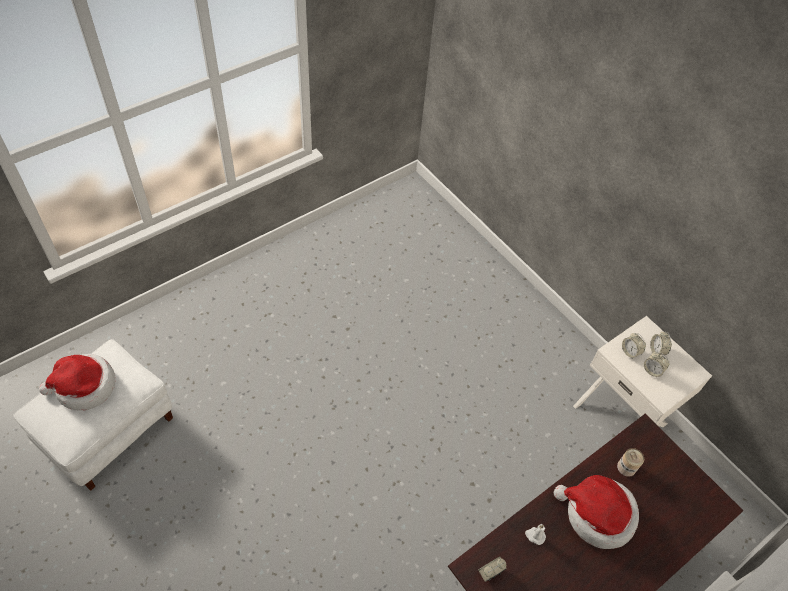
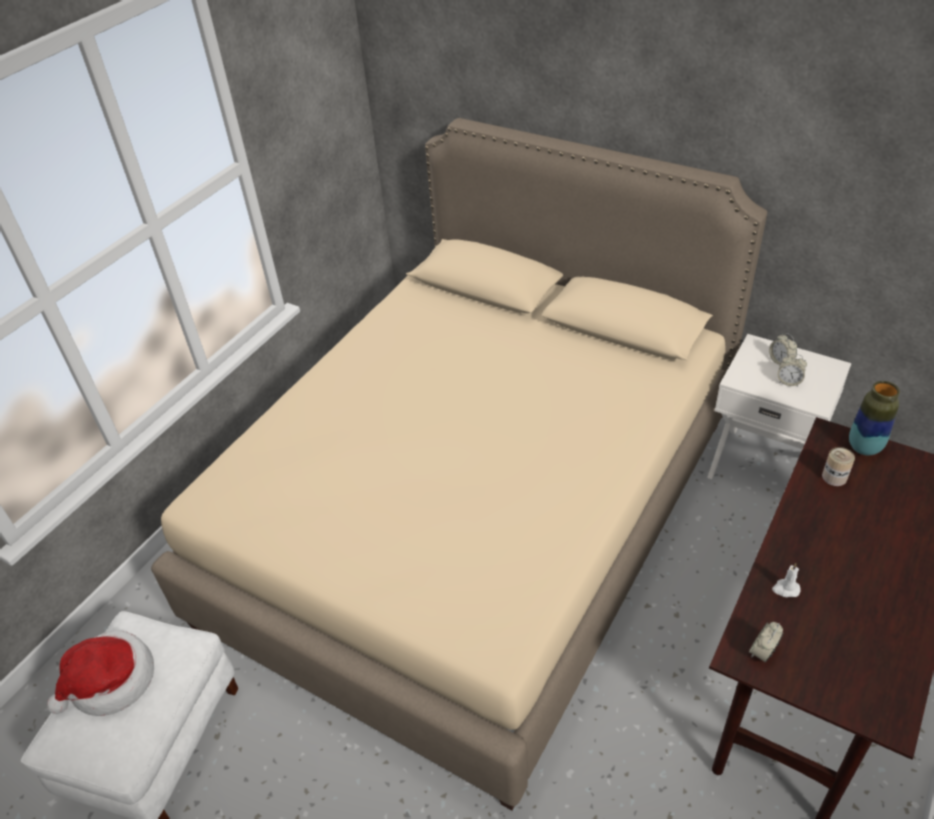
camera: 15 degrees left, 10 degrees down
hat [554,475,639,549] -> none
alarm clock [622,333,646,358] -> none
none -> beige bed [151,118,767,811]
none -> vase [849,381,900,456]

